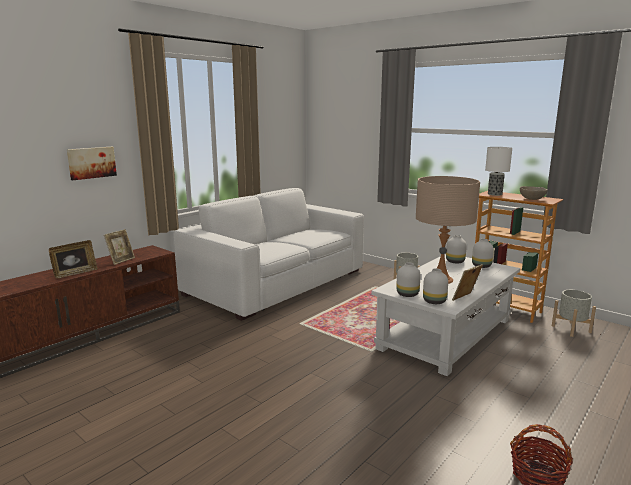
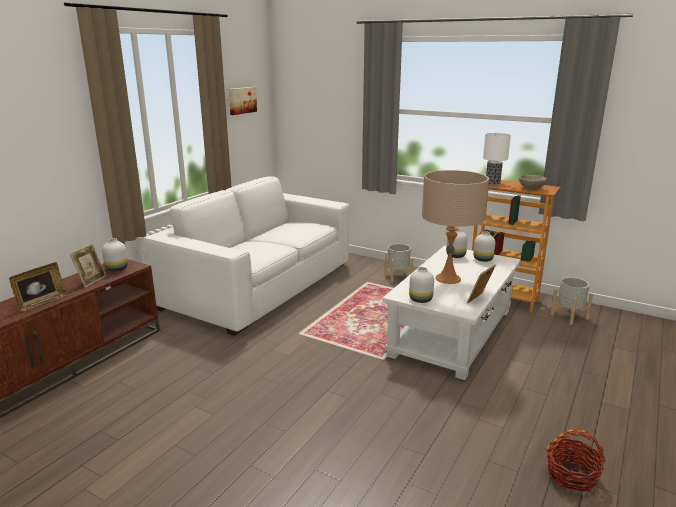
camera: 10 degrees left, 5 degrees up
picture [67,147,117,180] -> picture moved to [229,87,257,115]
white vase [423,268,448,304] -> white vase moved to [102,238,128,272]

